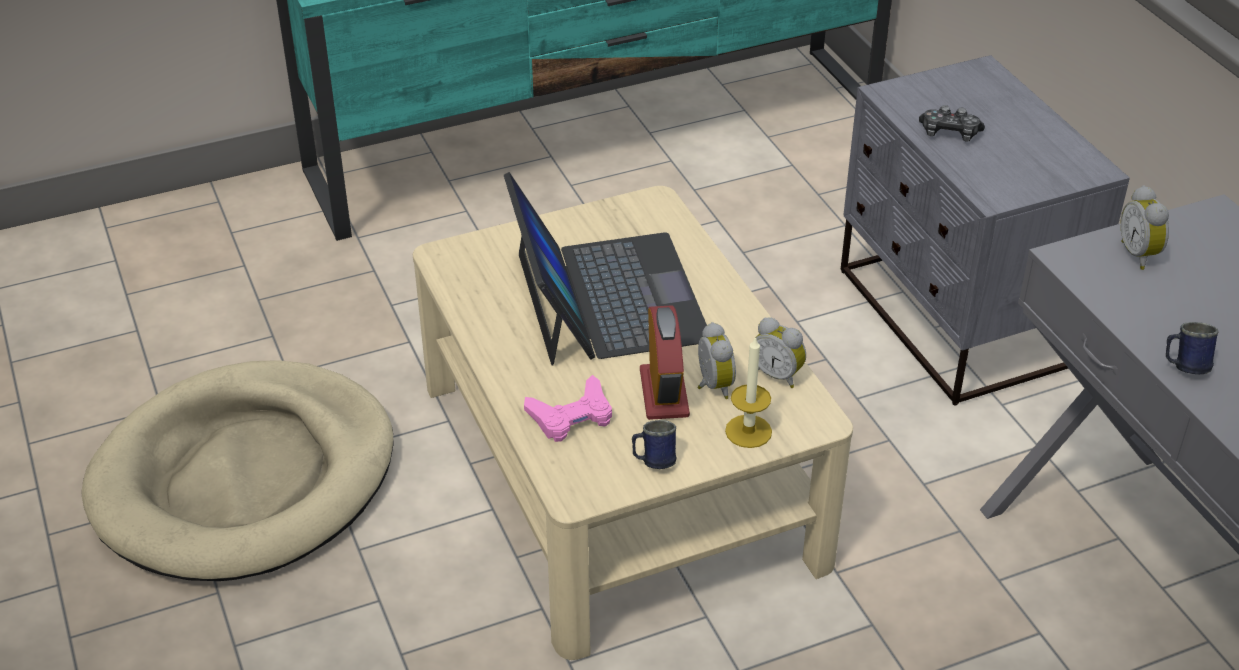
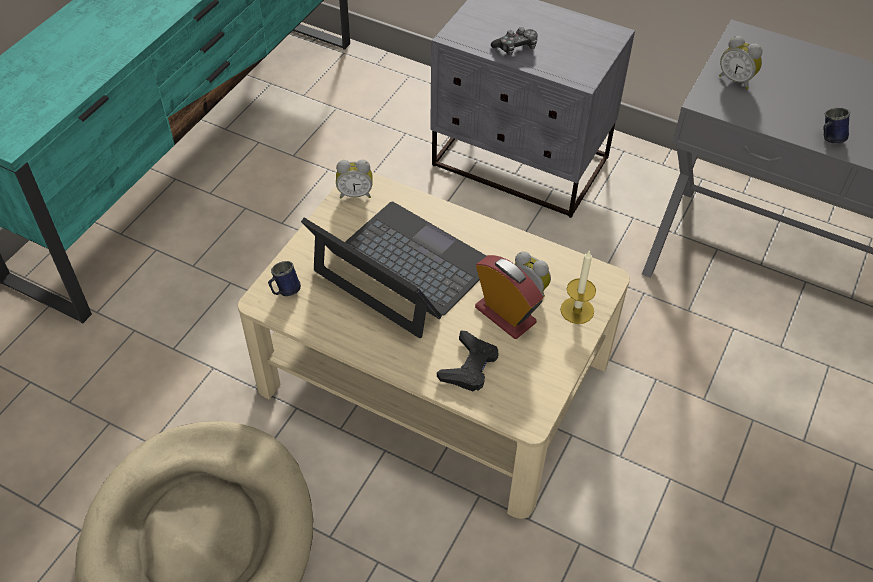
camera: 40 degrees left, 10 degrees up
pink game controller [524,375,612,442] -> black game controller [437,330,498,391]
blue mug [632,420,677,469] -> blue mug moved to [268,261,301,296]
alarm clock [756,317,806,388] -> alarm clock moved to [336,160,373,199]

